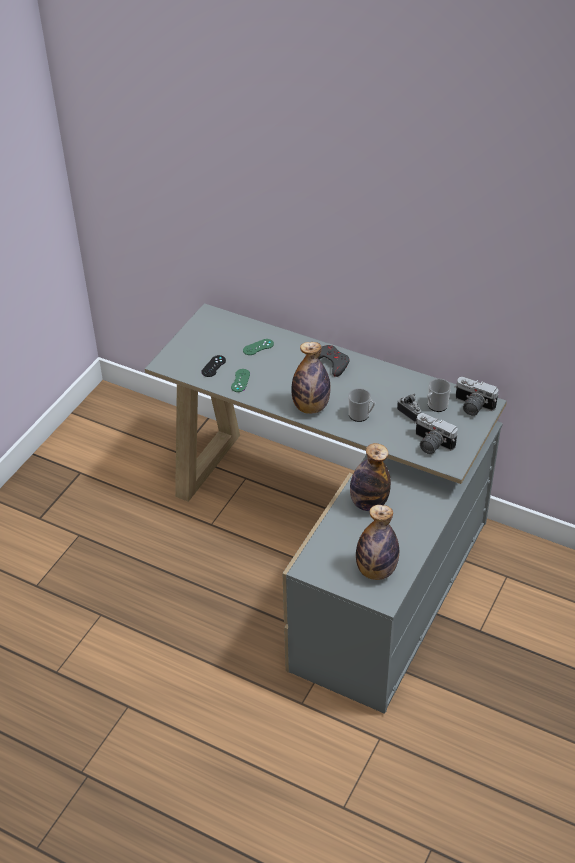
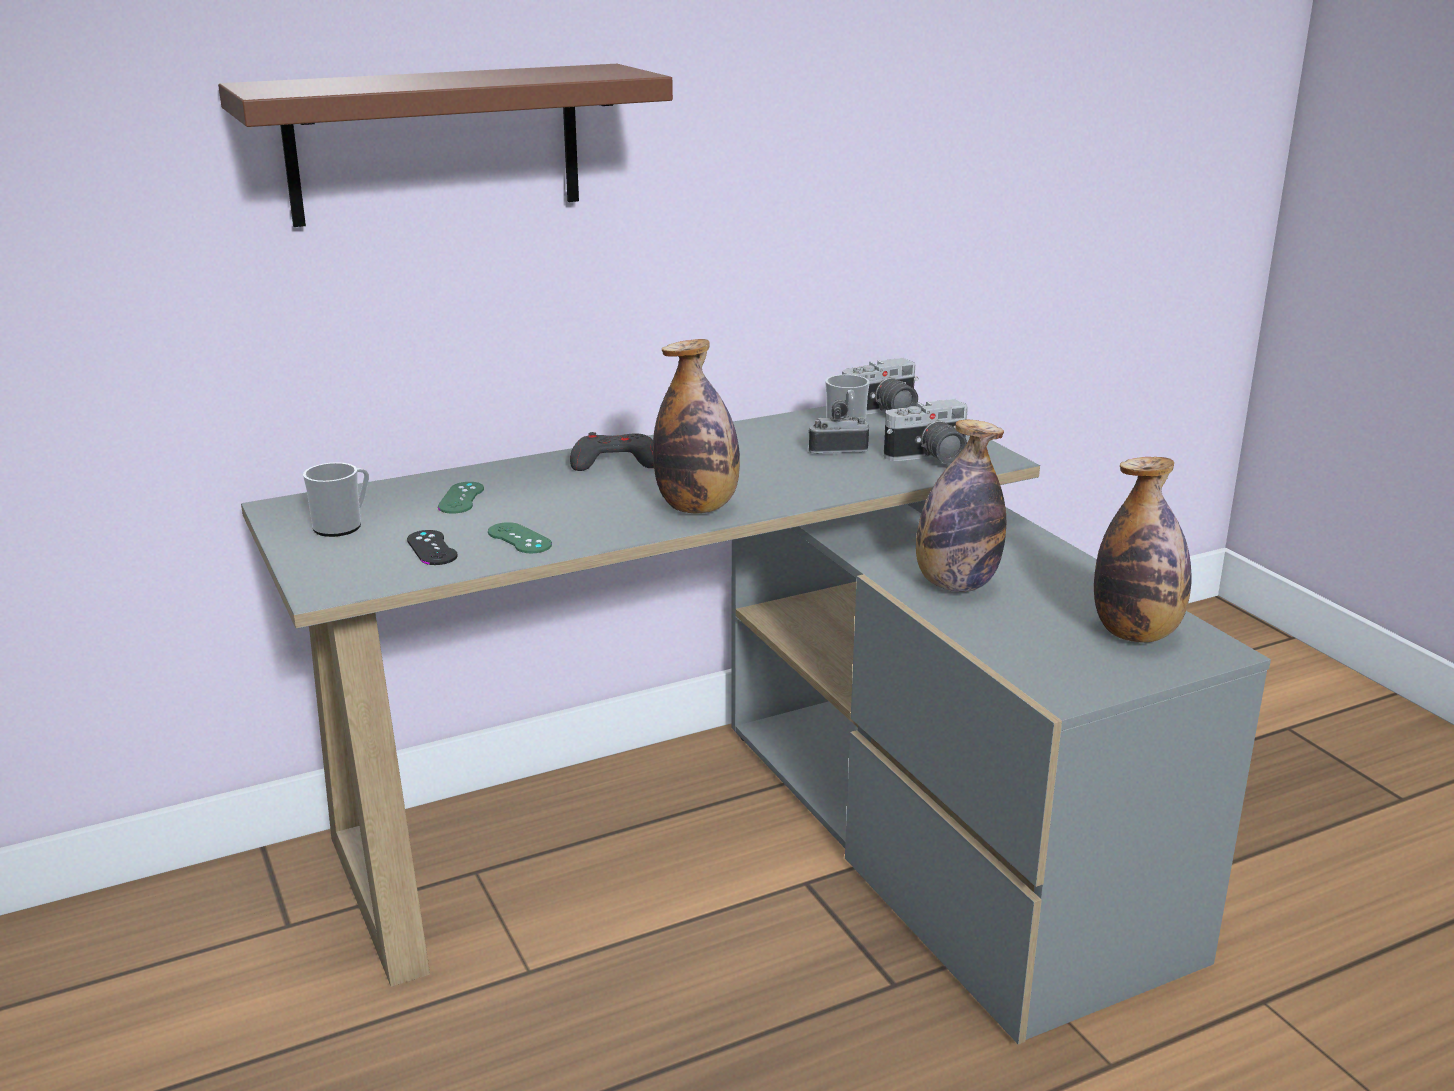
camera: 55 degrees left, 20 degrees down
mug [348,388,375,422] -> mug moved to [303,462,369,537]
none -> brown shelf [218,64,673,227]

